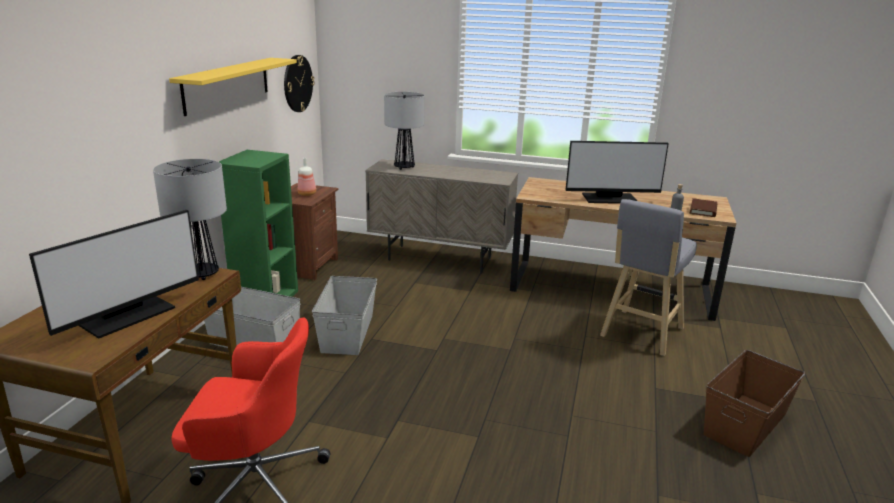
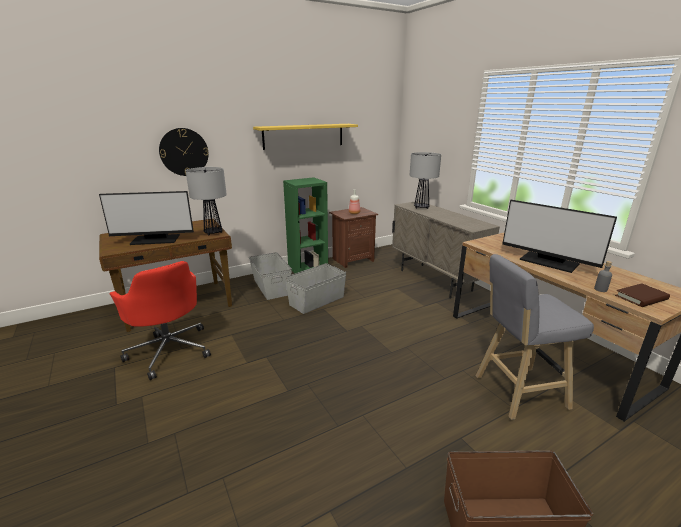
camera: 45 degrees right, 0 degrees up
wall clock [284,55,314,112] -> wall clock moved to [159,128,209,176]

